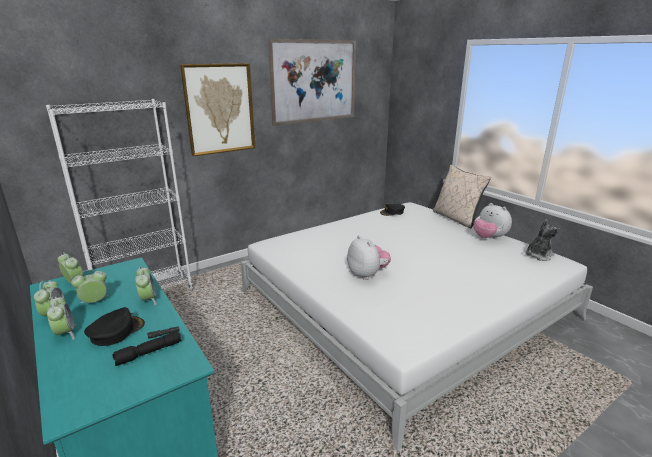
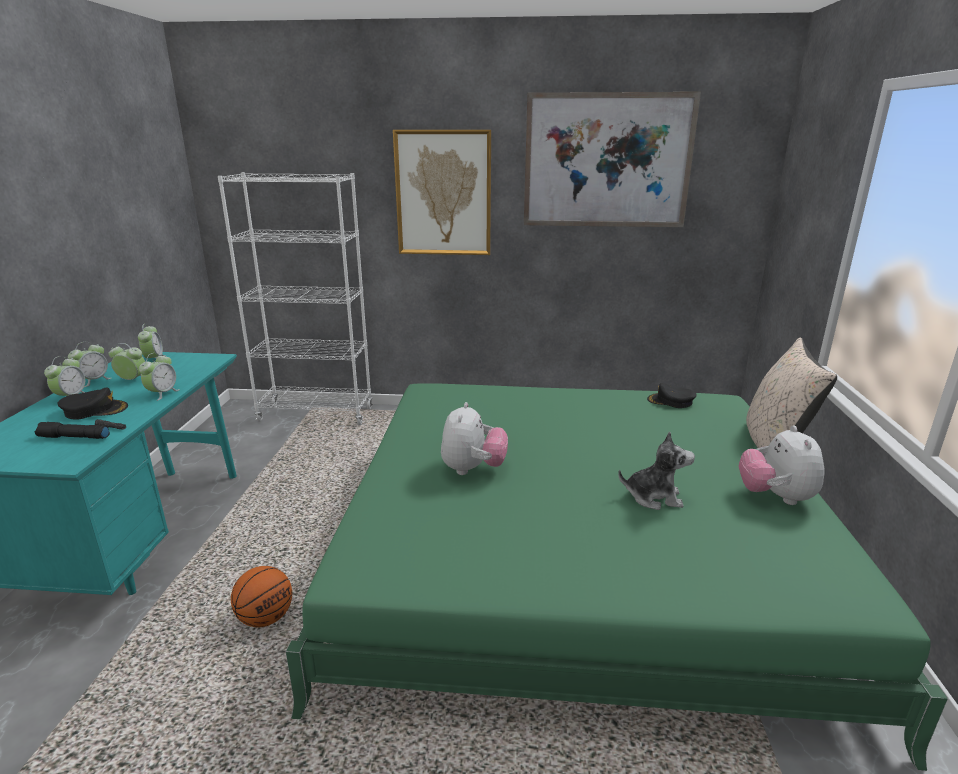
camera: 40 degrees right, 0 degrees up
white bed [241,202,593,451] -> green bed [286,383,948,771]
plush toy [525,219,560,261] -> plush toy moved to [618,432,695,510]
none -> basketball [231,566,292,627]

